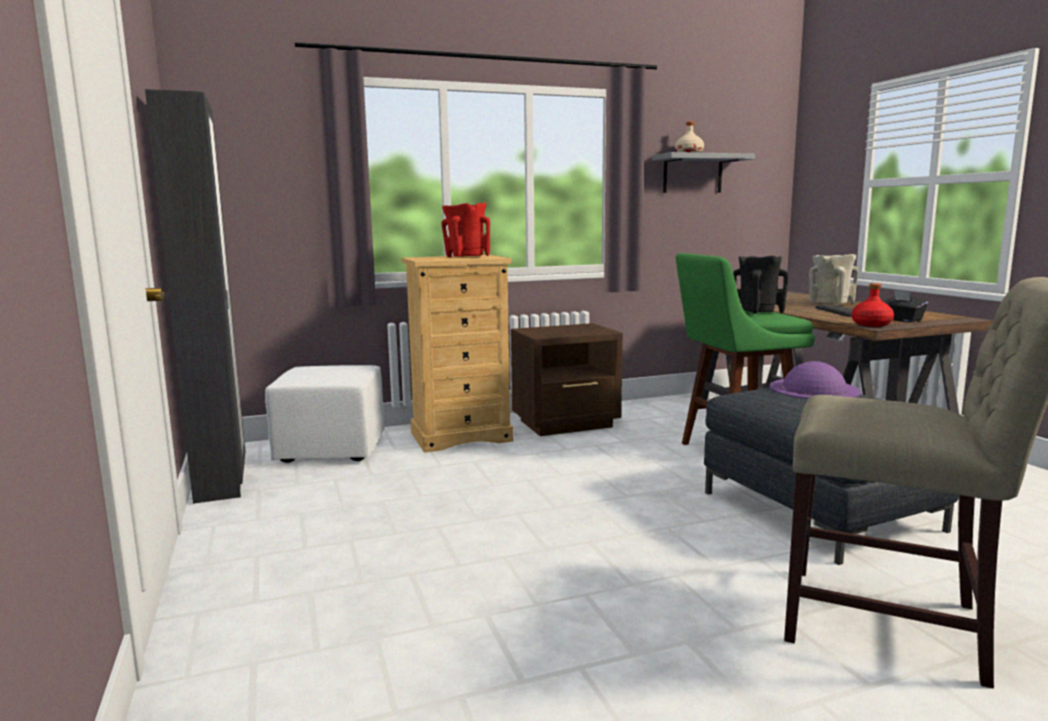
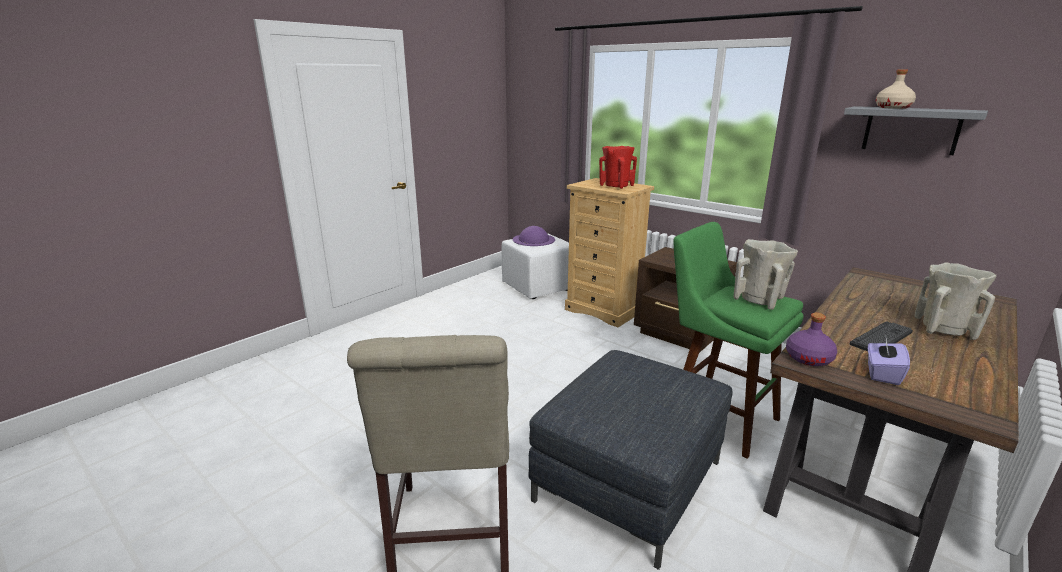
camera: 60 degrees right, 10 degrees up
black wardrobe [145,89,245,504] -> none
black vase [733,256,789,313] -> beige vase [734,239,798,310]
purple hat [770,361,861,399] -> purple hat moved to [513,226,555,246]
red bottle [852,283,894,327] -> purple bottle [786,313,837,366]
black tissue box [883,290,928,322] -> purple tissue box [868,338,910,385]

